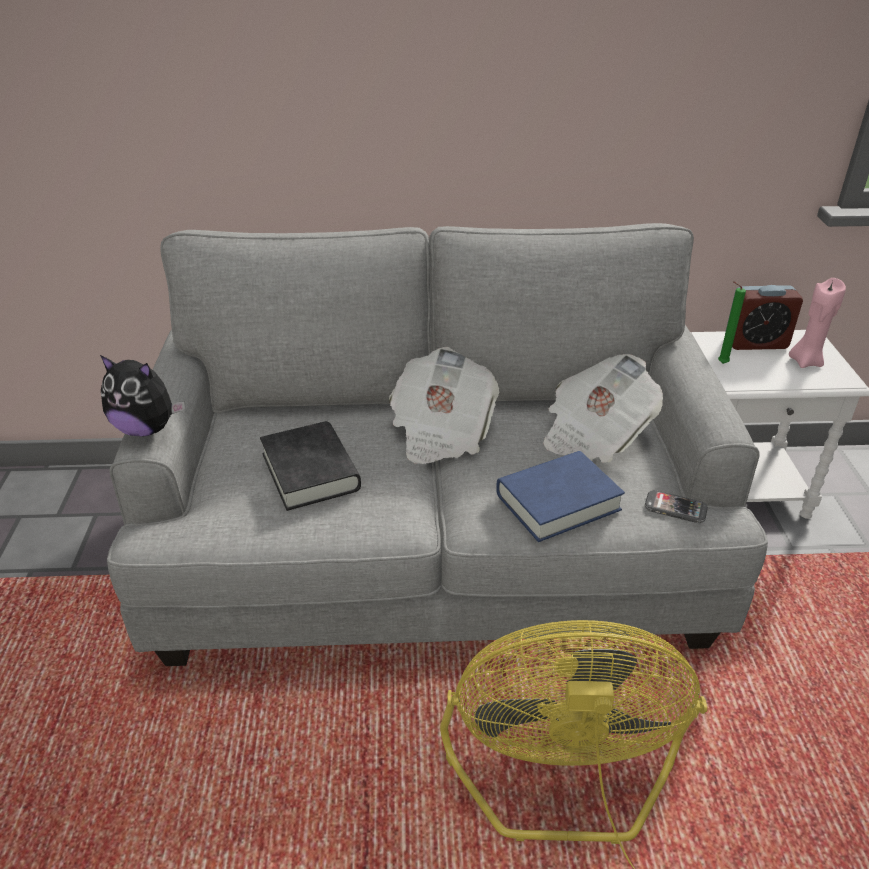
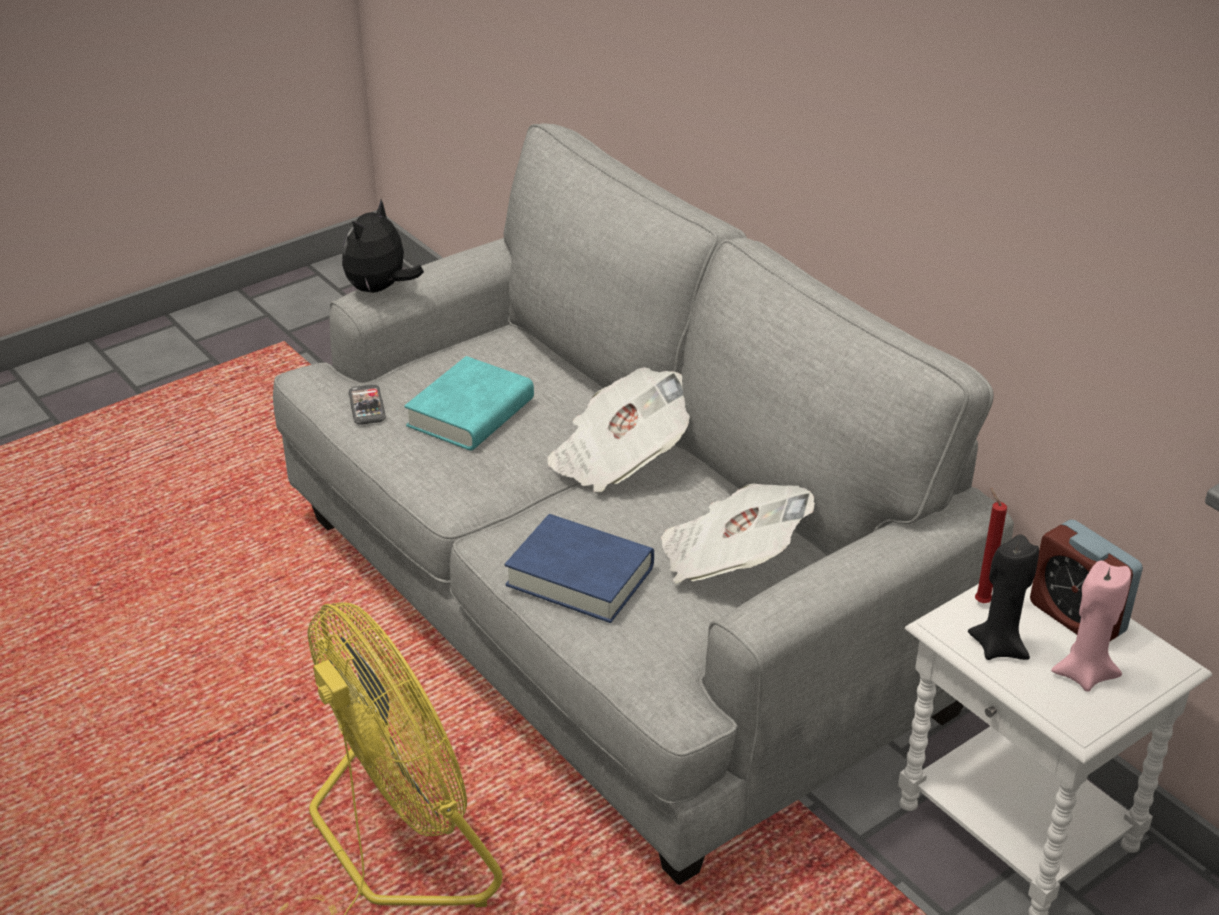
camera: 55 degrees right, 0 degrees up
plush toy [100,355,185,437] -> plush toy turned 45 degrees clockwise [342,199,424,293]
black book [260,421,361,511] -> turquoise book [404,356,534,451]
phone [645,490,708,523] -> phone moved to [348,384,386,425]
green candle [718,281,746,364] -> red candle [975,487,1007,603]
none -> black candle [968,534,1039,660]

